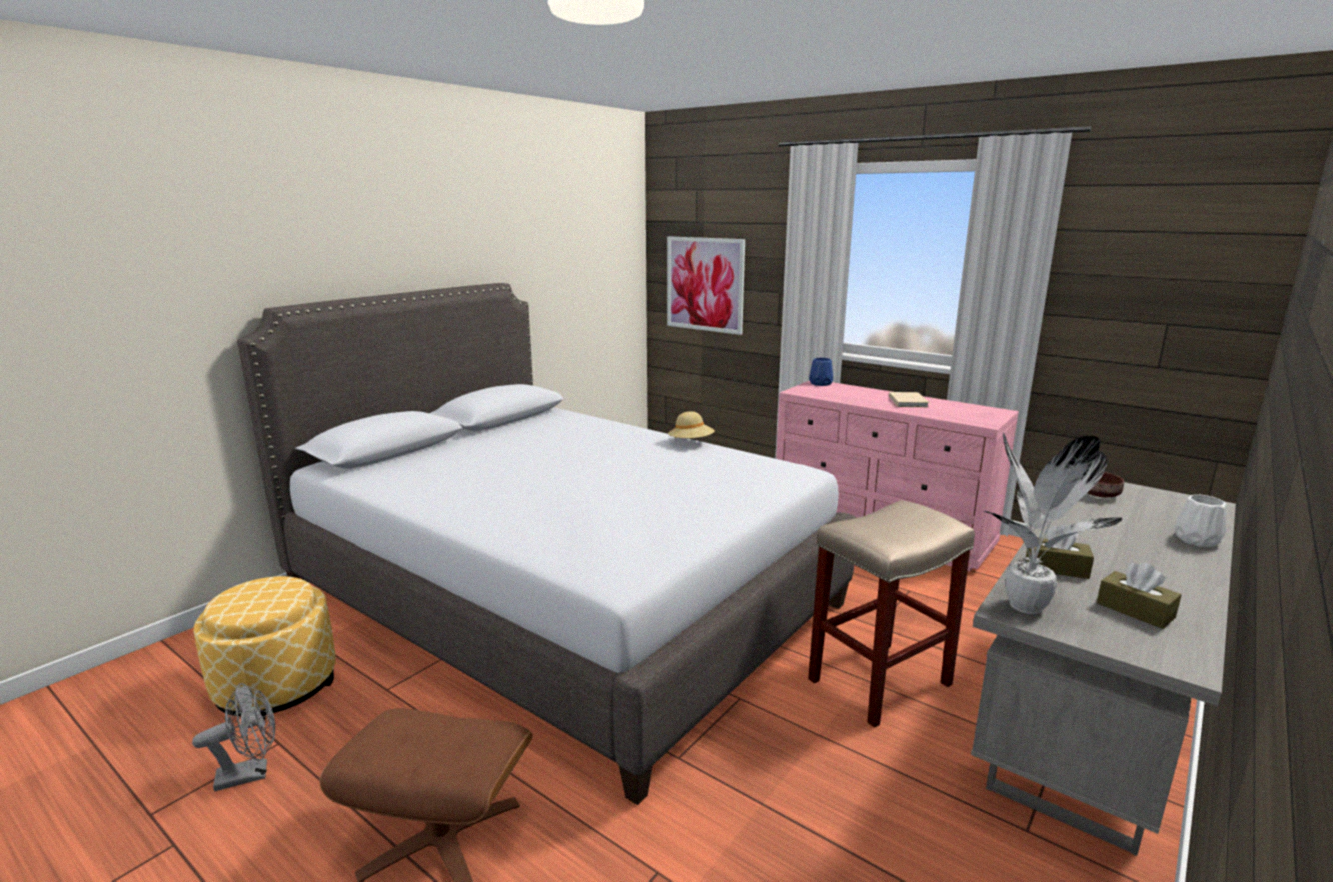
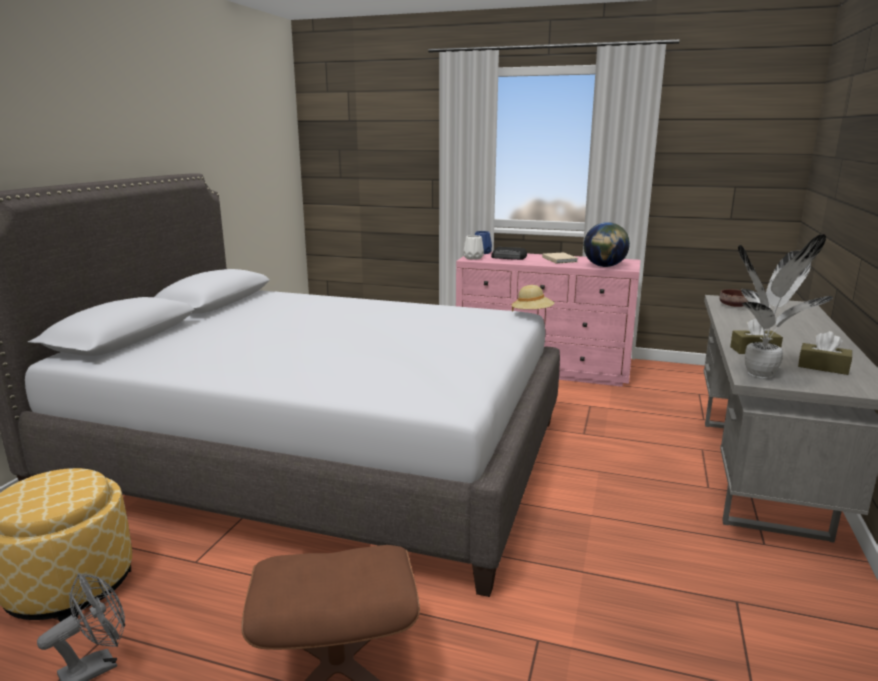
camera: 20 degrees left, 0 degrees up
picture [667,236,745,335] -> none
beige hat [668,411,715,438] -> beige hat moved to [512,285,554,312]
beige stool [808,500,975,728] -> none
white vase [1175,495,1227,547] -> white vase moved to [463,235,484,260]
none -> radio [491,247,527,260]
none -> globe [584,222,630,267]

